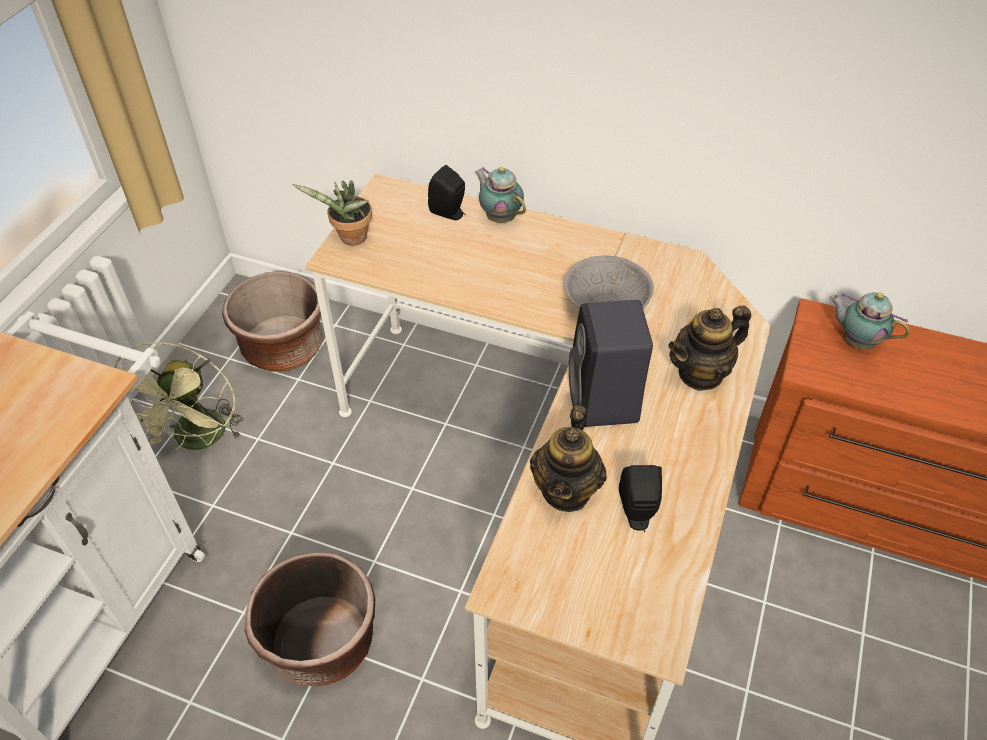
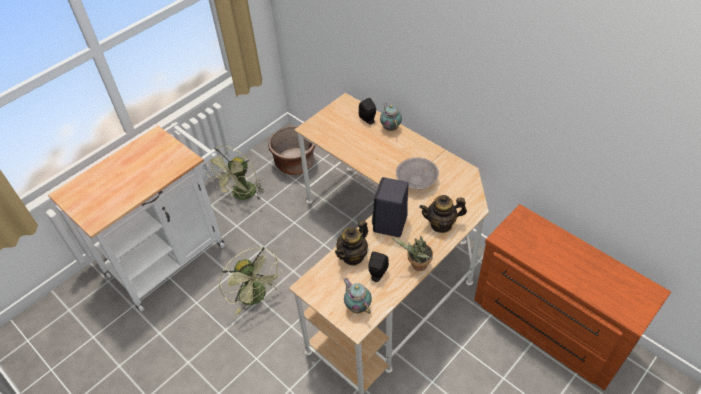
camera: 25 degrees right, 0 degrees up
brown planter [245,553,375,687] -> green fan [219,247,283,314]
potted plant [292,180,372,246] -> potted plant moved to [391,236,433,271]
teapot [830,293,910,350] -> teapot moved to [343,278,372,314]

